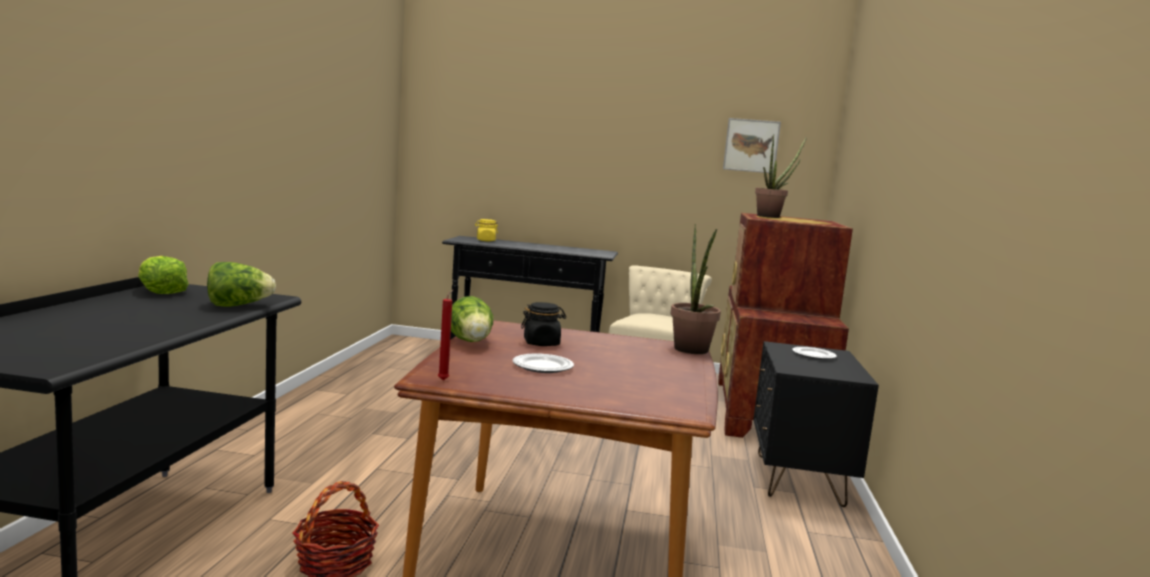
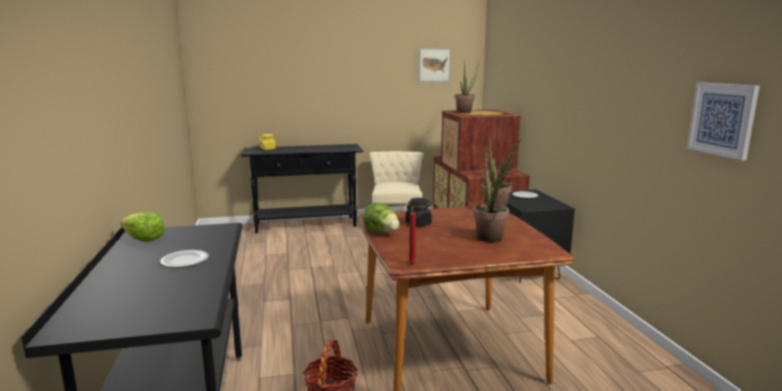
camera: 20 degrees left, 5 degrees up
lettuce [207,262,276,307] -> none
plate [512,353,574,373] -> plate moved to [160,250,209,268]
none -> potted plant [473,149,509,242]
none -> picture [687,82,760,160]

